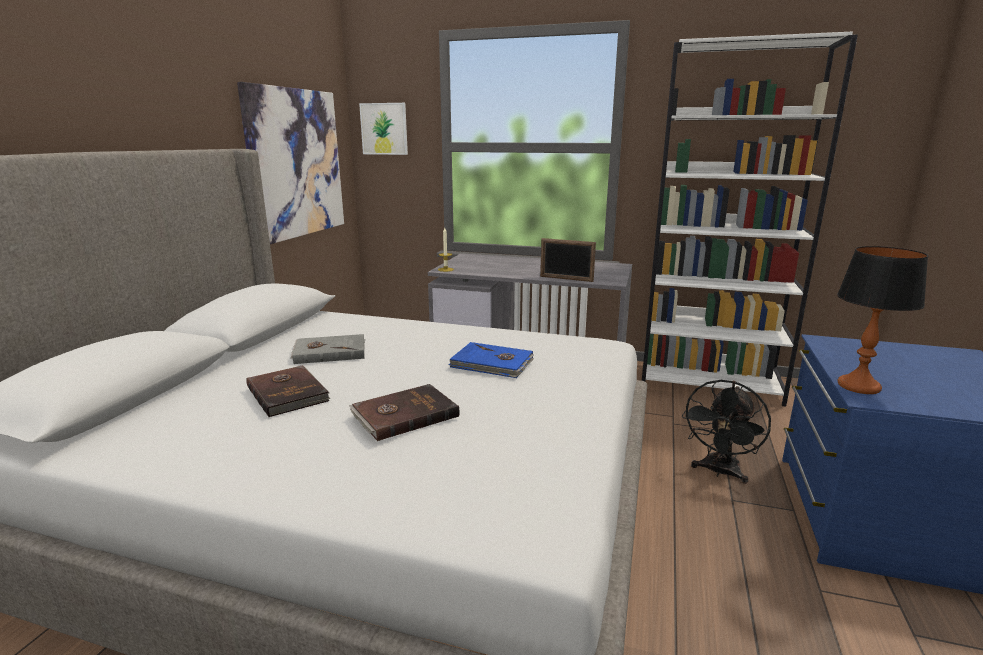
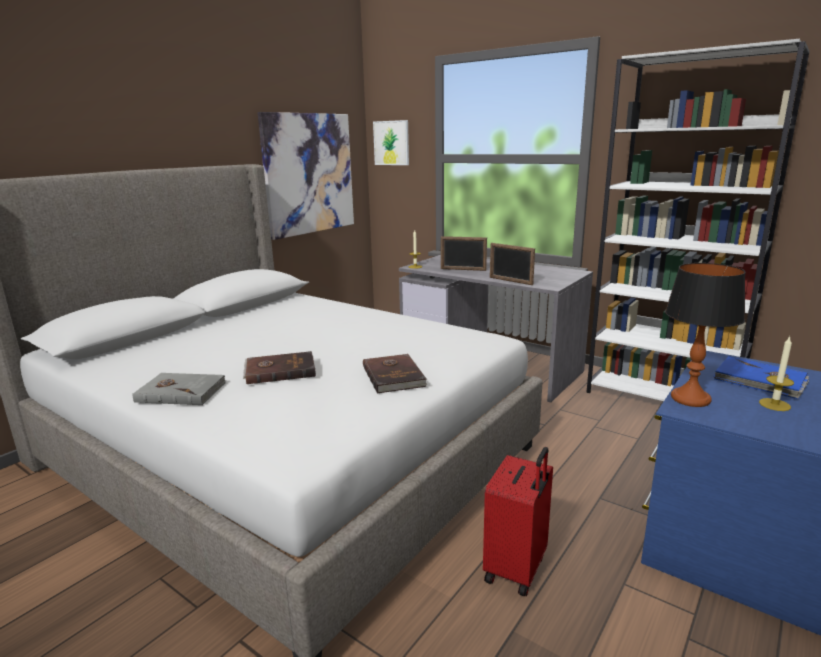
camera: 20 degrees right, 0 degrees up
brown book [246,365,330,417] -> brown book moved to [363,354,427,394]
grey book [291,334,365,364] -> grey book moved to [133,373,227,405]
blue book [449,342,534,378] -> blue book moved to [713,356,809,399]
black fan [682,380,771,484] -> none
none -> picture frame [441,236,487,271]
none -> red suitcase [483,447,553,596]
none -> candle [759,336,794,411]

